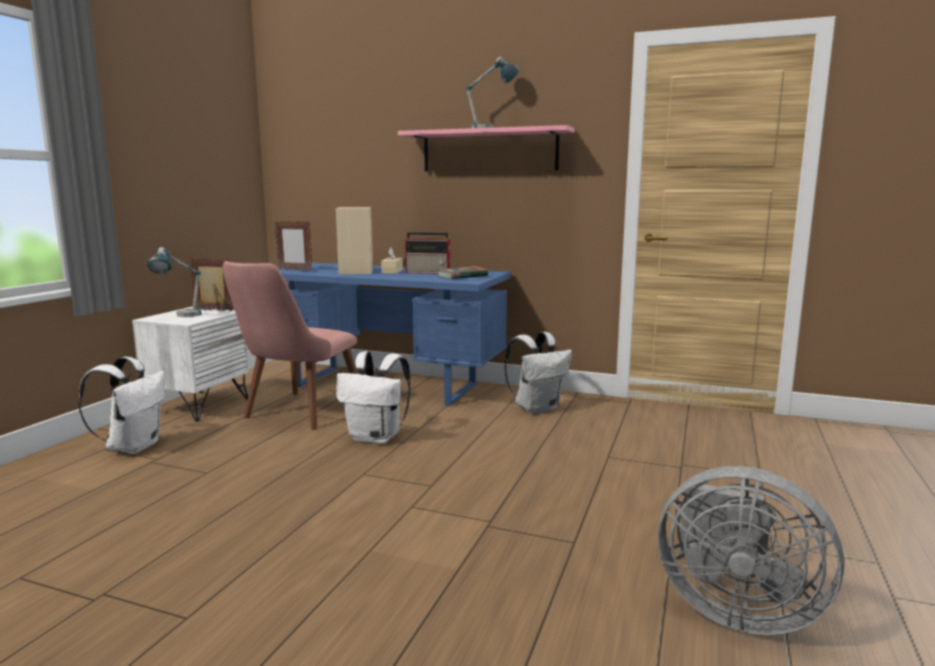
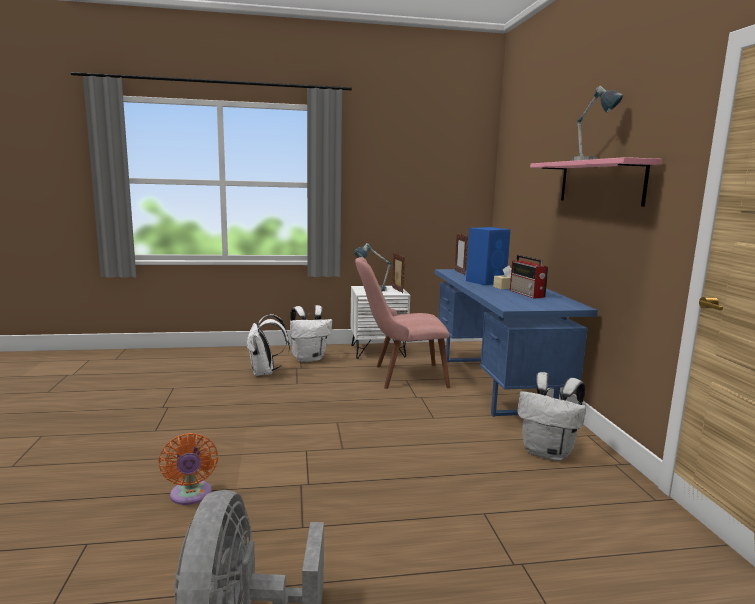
camera: 60 degrees right, 0 degrees up
beige speaker [336,207,373,274] -> blue speaker [466,227,511,286]
white backpack [336,351,411,444] -> white backpack moved to [247,314,290,376]
book [437,266,488,279] -> none
none -> orange fan [158,433,218,505]

